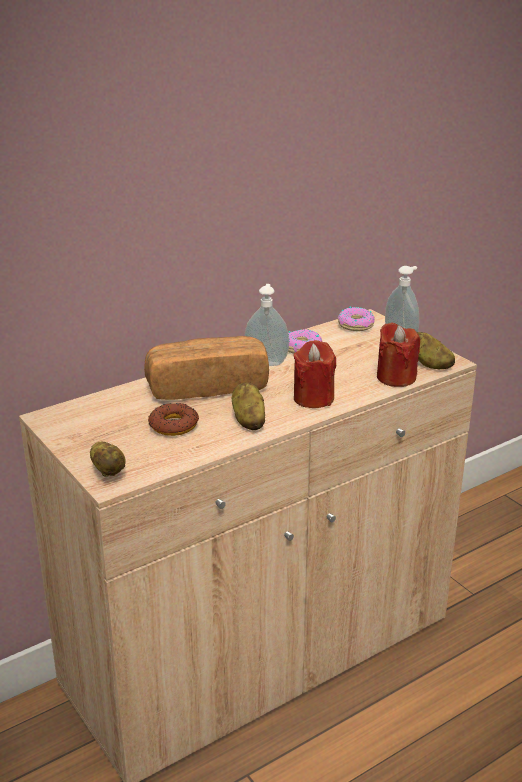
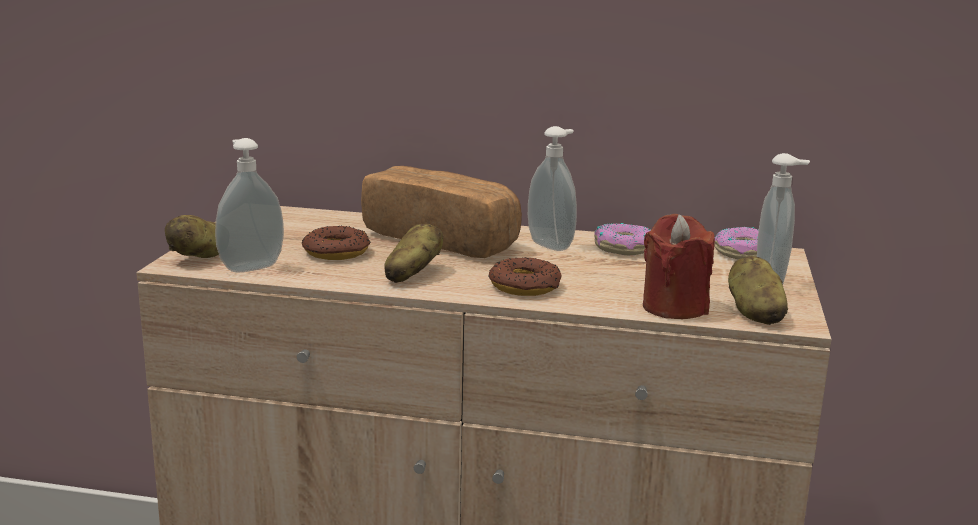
camera: 45 degrees right, 10 degrees down
red candle [293,340,336,408] -> donut [488,257,561,296]
none -> soap dispenser [215,138,284,273]

